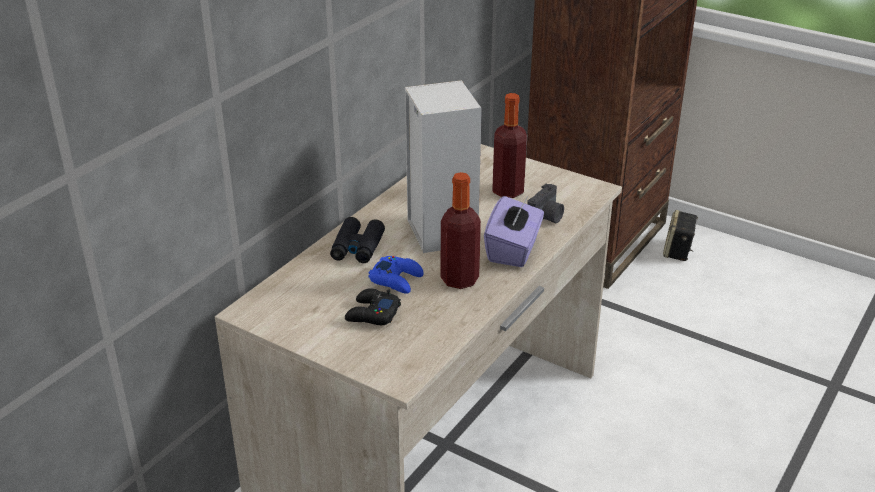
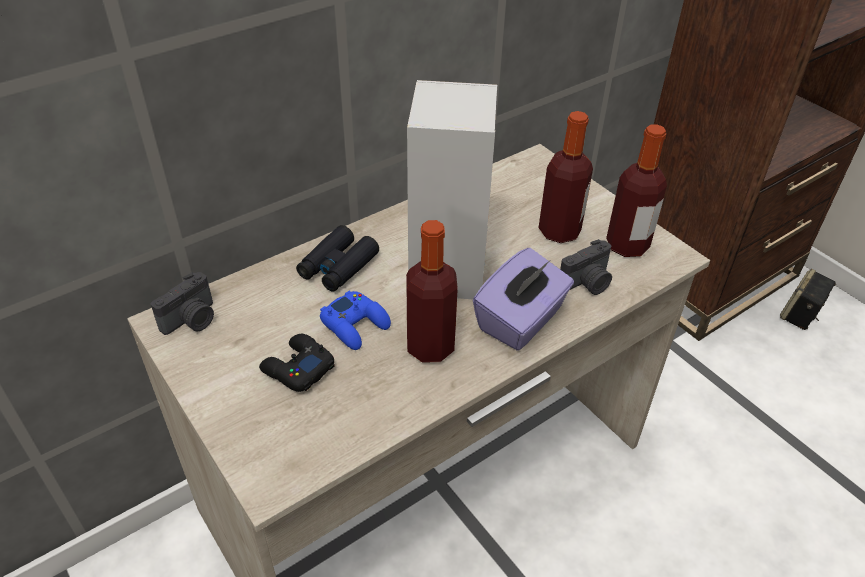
camera: 20 degrees right, 10 degrees up
none -> camera [151,272,214,335]
none -> bottle [606,124,667,257]

